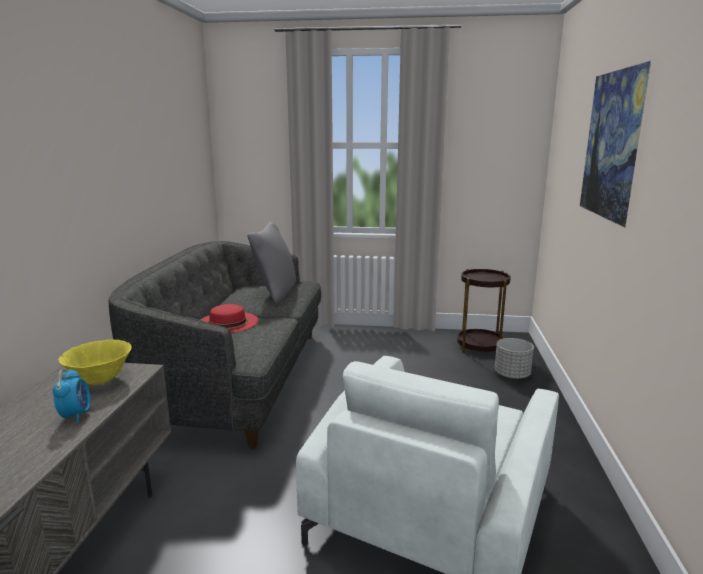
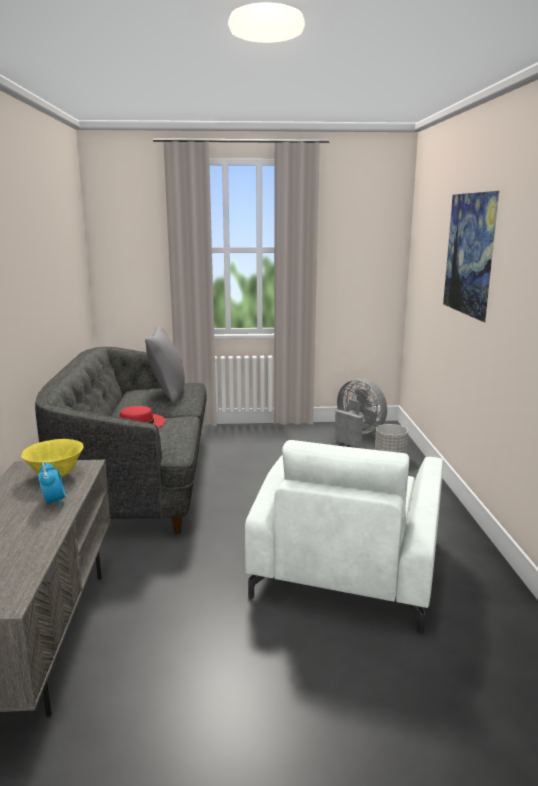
camera: 10 degrees left, 0 degrees up
brown side table [457,269,511,353] -> grey fan [335,378,387,448]

